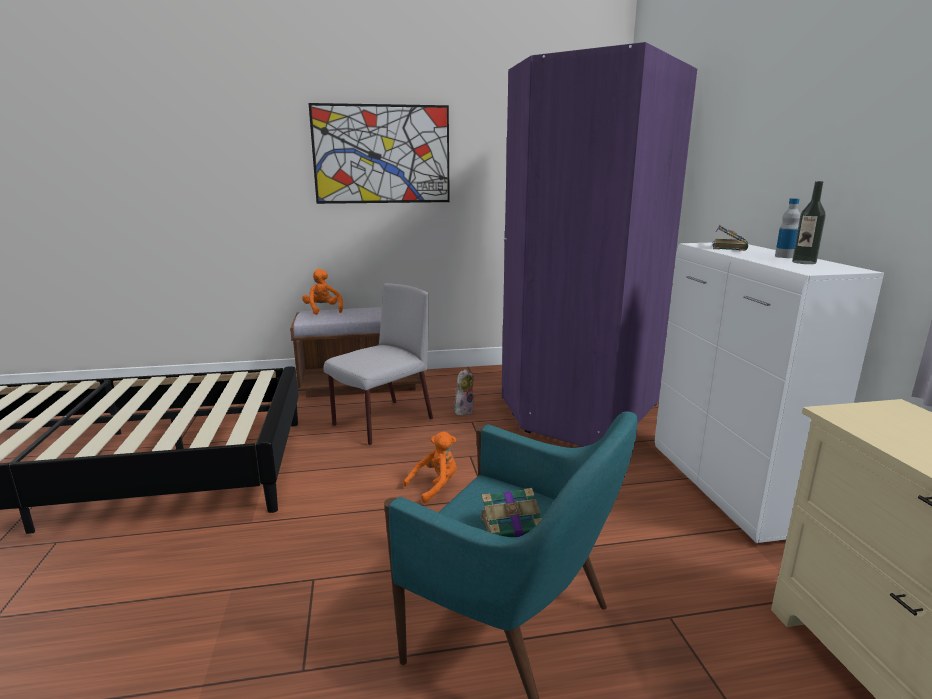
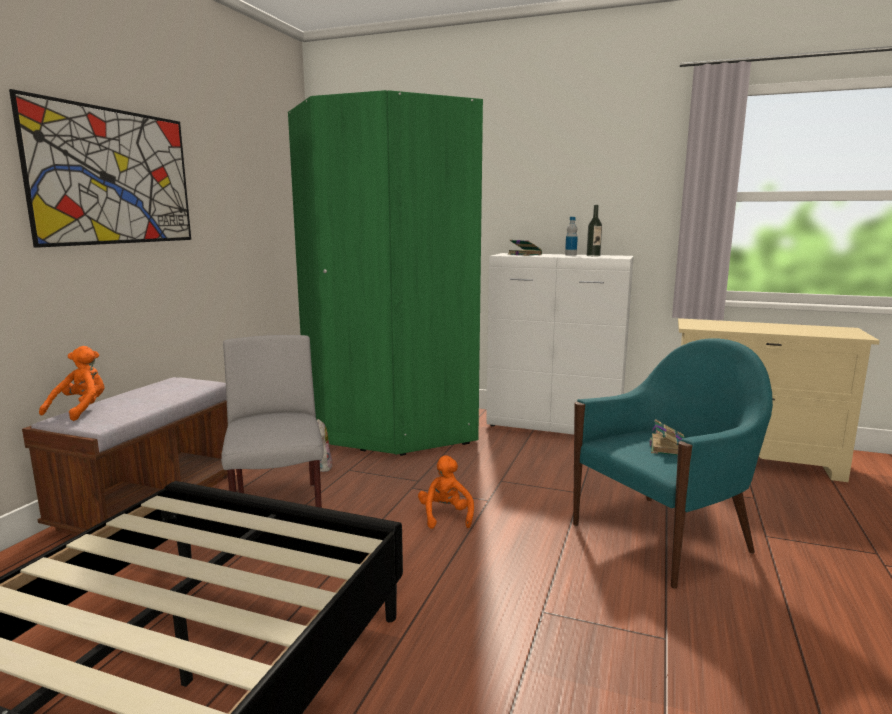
camera: 60 degrees left, 5 degrees down
orange plush toy [302,269,343,315] -> orange plush toy turned 105 degrees clockwise [39,346,105,421]
purple wardrobe [502,42,697,447] -> green wardrobe [288,90,483,456]

